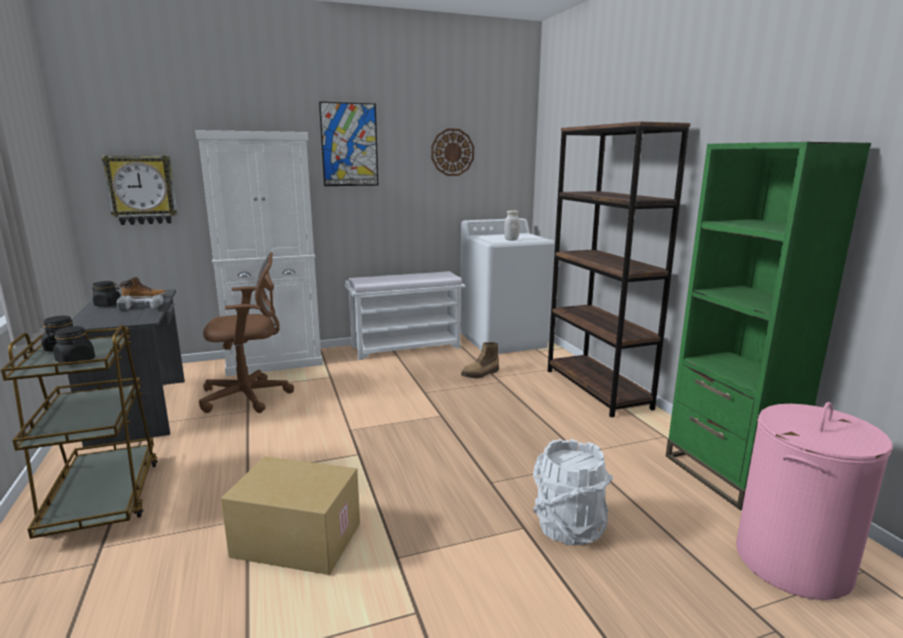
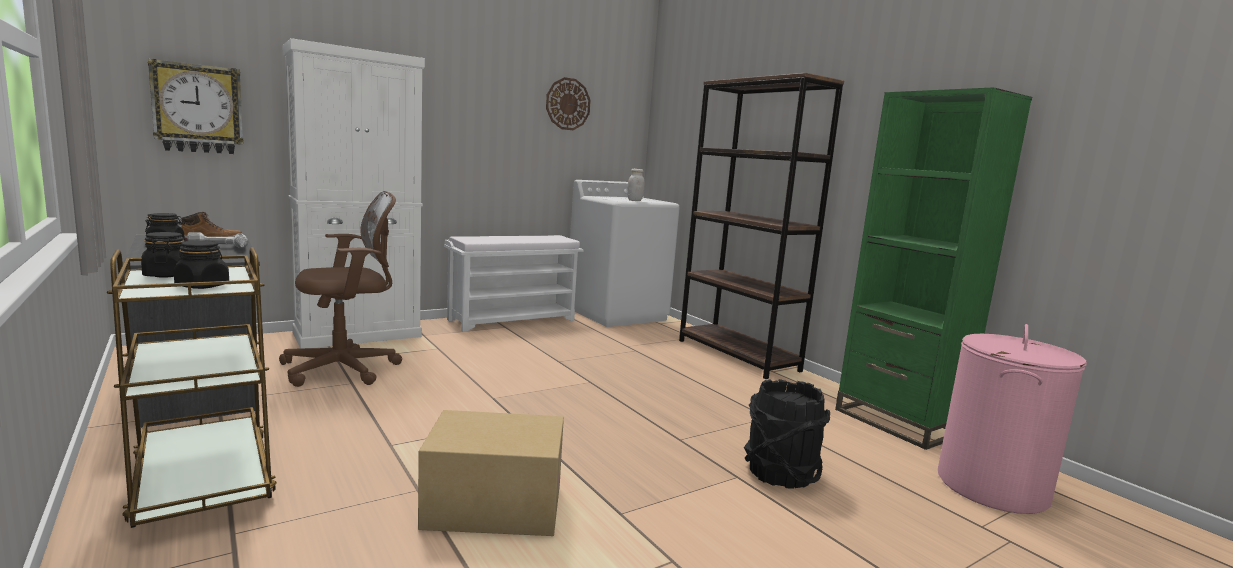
camera: 15 degrees left, 5 degrees down
picture [319,102,379,186] -> none
boot [461,342,499,378] -> none
white bucket [533,439,613,545] -> black bucket [744,379,831,489]

